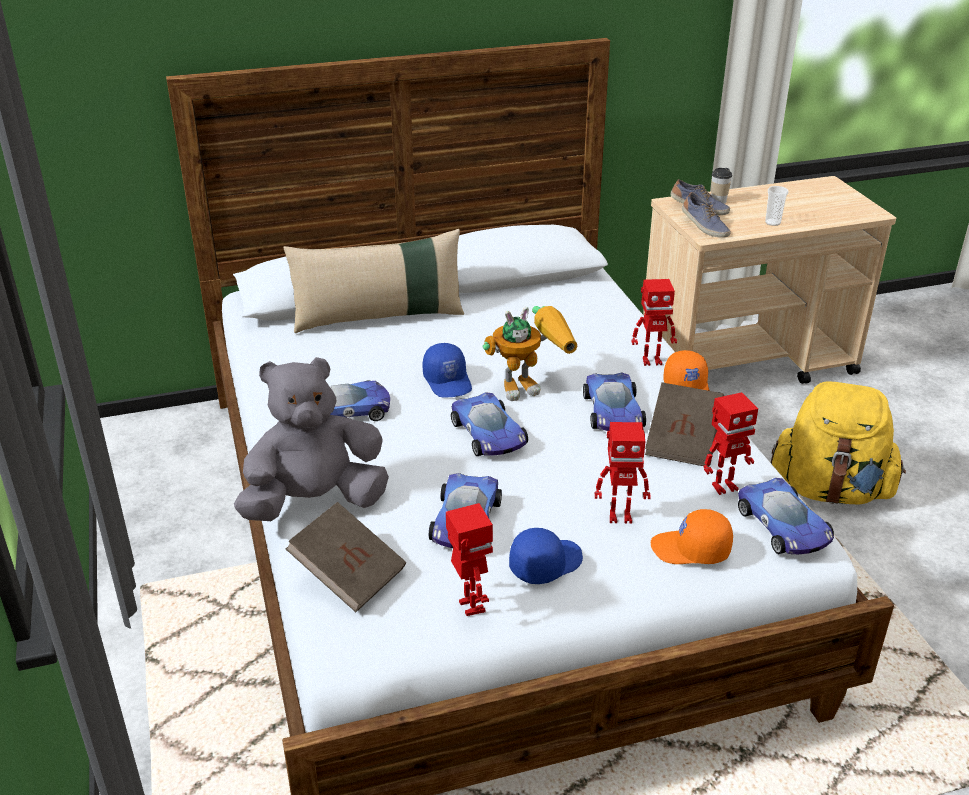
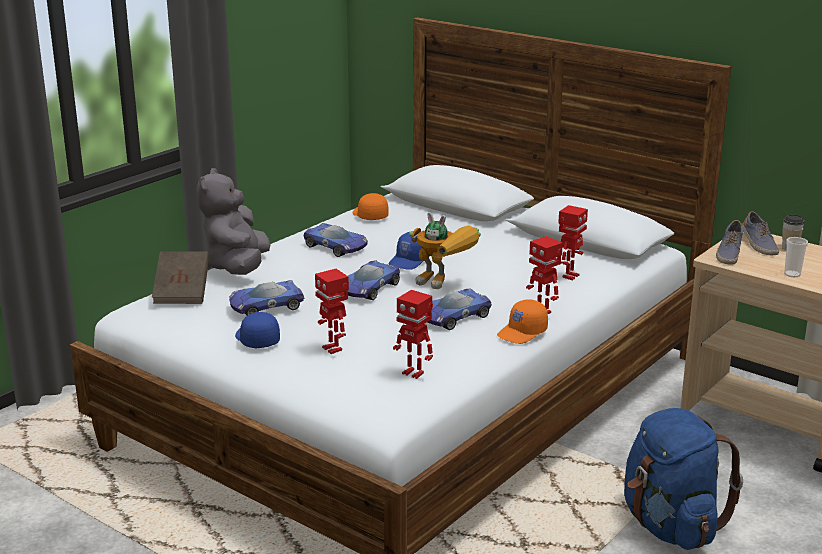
camera: 55 degrees right, 10 degrees down
grey plush toy [234,357,389,521] -> grey plush toy turned 120 degrees counterclockwise [196,168,270,275]
beige pillow [283,229,464,333] -> none
toy robot [446,503,493,616] -> toy robot moved to [558,205,588,280]
blue cap [509,528,583,584] -> blue cap turned 135 degrees counterclockwise [235,312,280,348]
brown book [645,382,724,467] -> none
orange cap [651,509,733,564] -> orange cap moved to [352,193,389,220]
toy car [738,478,834,554] -> none
yellow backpack [771,381,906,504] -> blue backpack [624,408,743,550]

